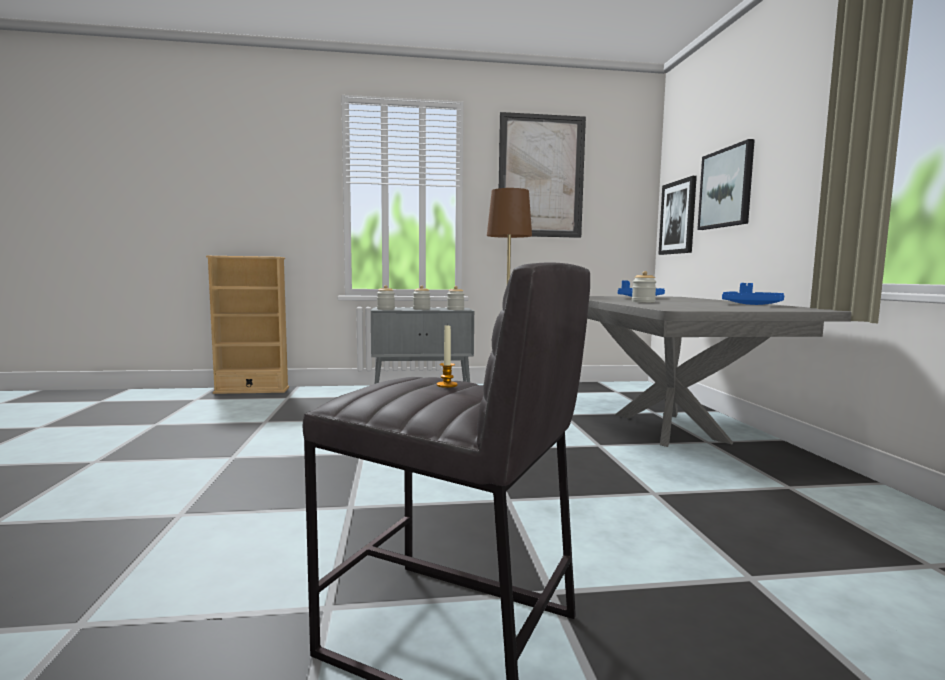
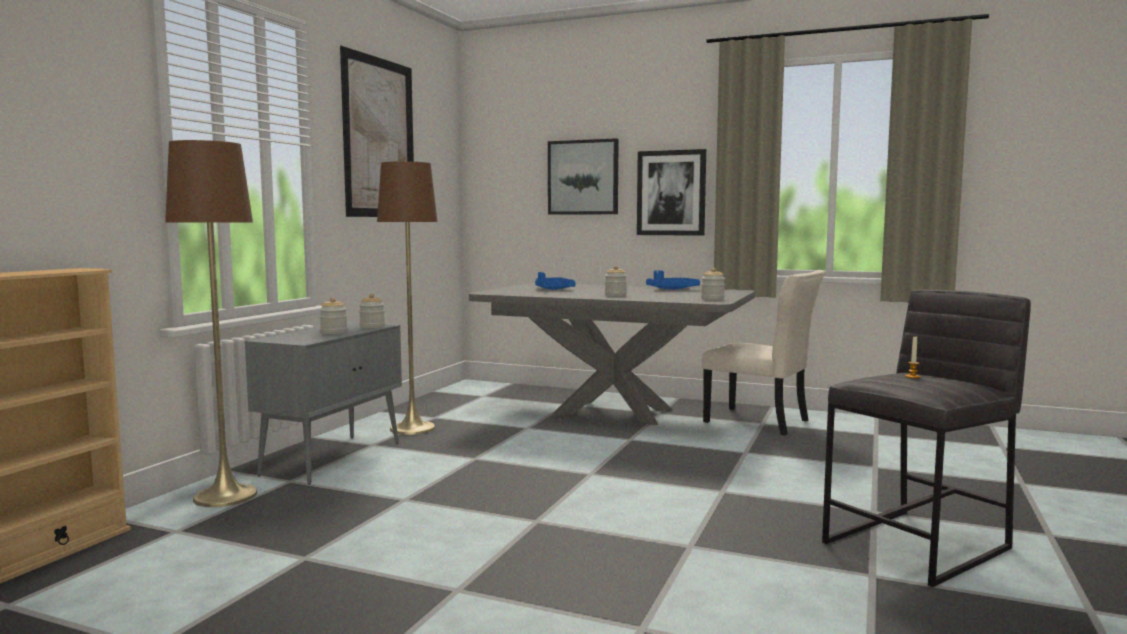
camera: 60 degrees left, 0 degrees up
jar [377,285,395,310] -> jar moved to [701,268,725,300]
picture [658,176,697,255] -> picture moved to [637,149,706,236]
none -> brown floor lamp [165,140,257,507]
none -> beige chair [702,270,825,435]

